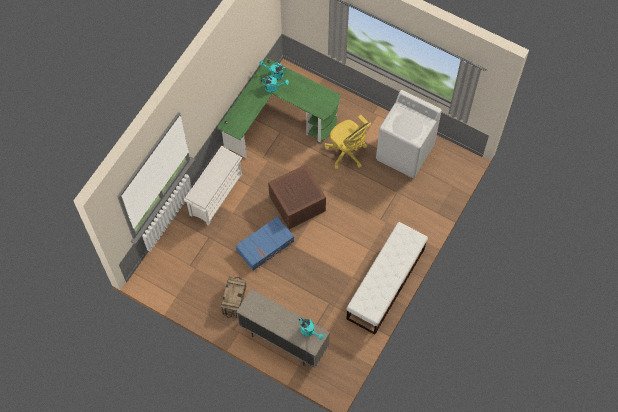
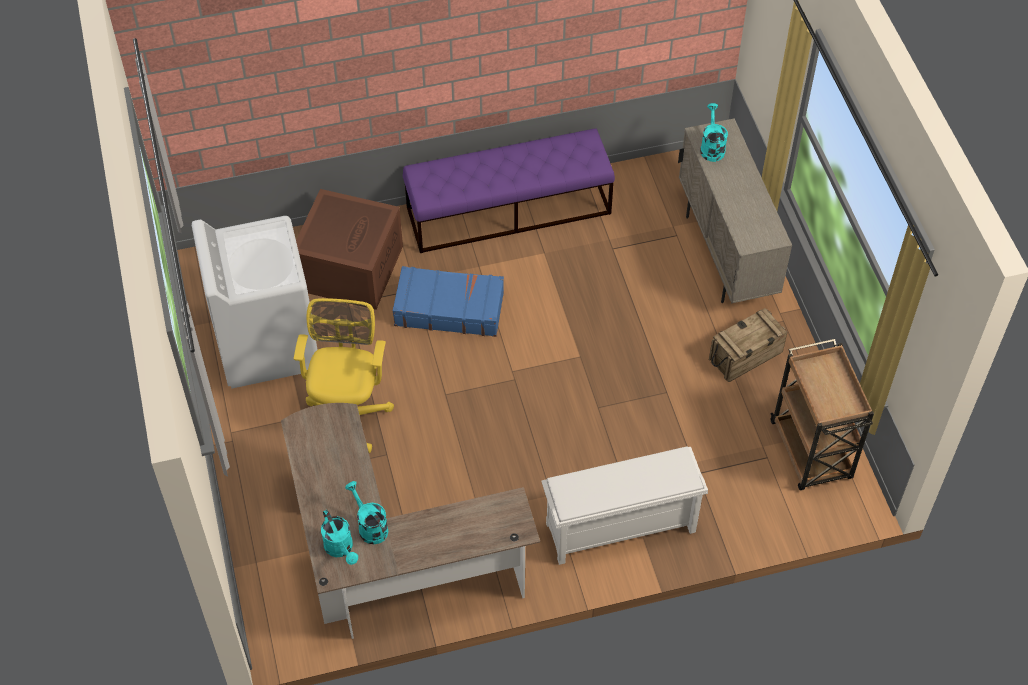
camera: 135 degrees left, 10 degrees down
green desk [217,58,341,158] -> brown desk [281,403,540,639]
blue suitcase [236,216,294,271] -> blue suitcase moved to [393,266,504,337]
brown storage box [268,164,326,229] -> brown storage box moved to [296,189,403,310]
white bench [346,222,428,335] -> purple bench [403,128,615,253]
none -> brown cart [770,339,874,490]

